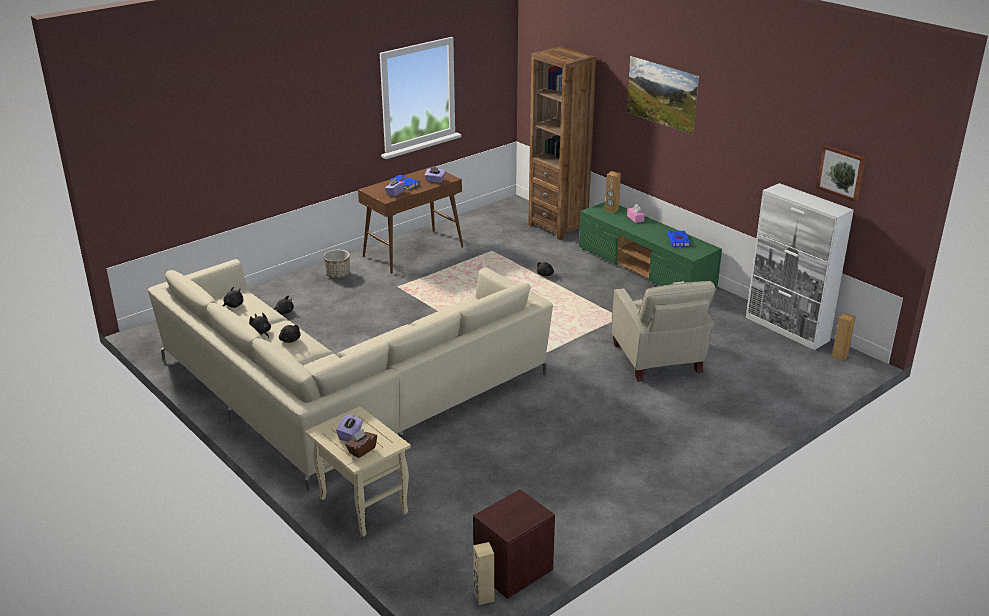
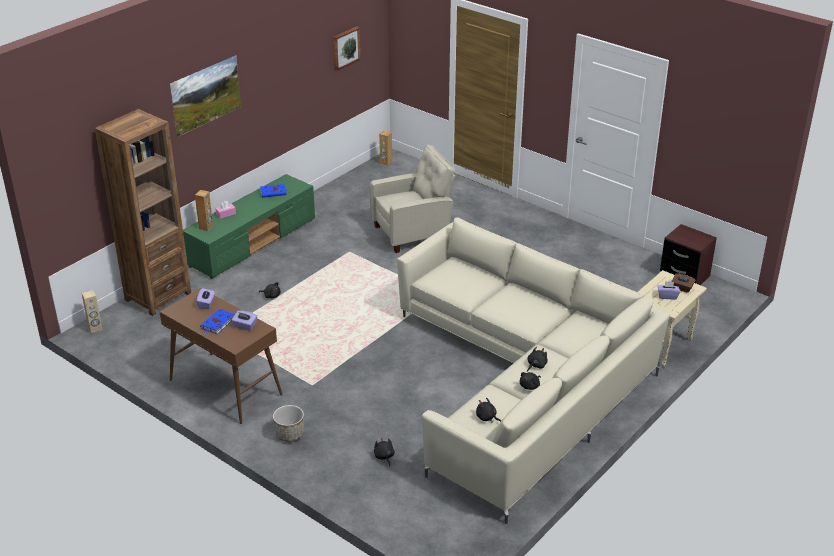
camera: 100 degrees left, 5 degrees up
beige speaker [473,542,494,605] -> beige speaker moved to [82,290,103,333]
white cabinet [746,183,854,350] -> none

